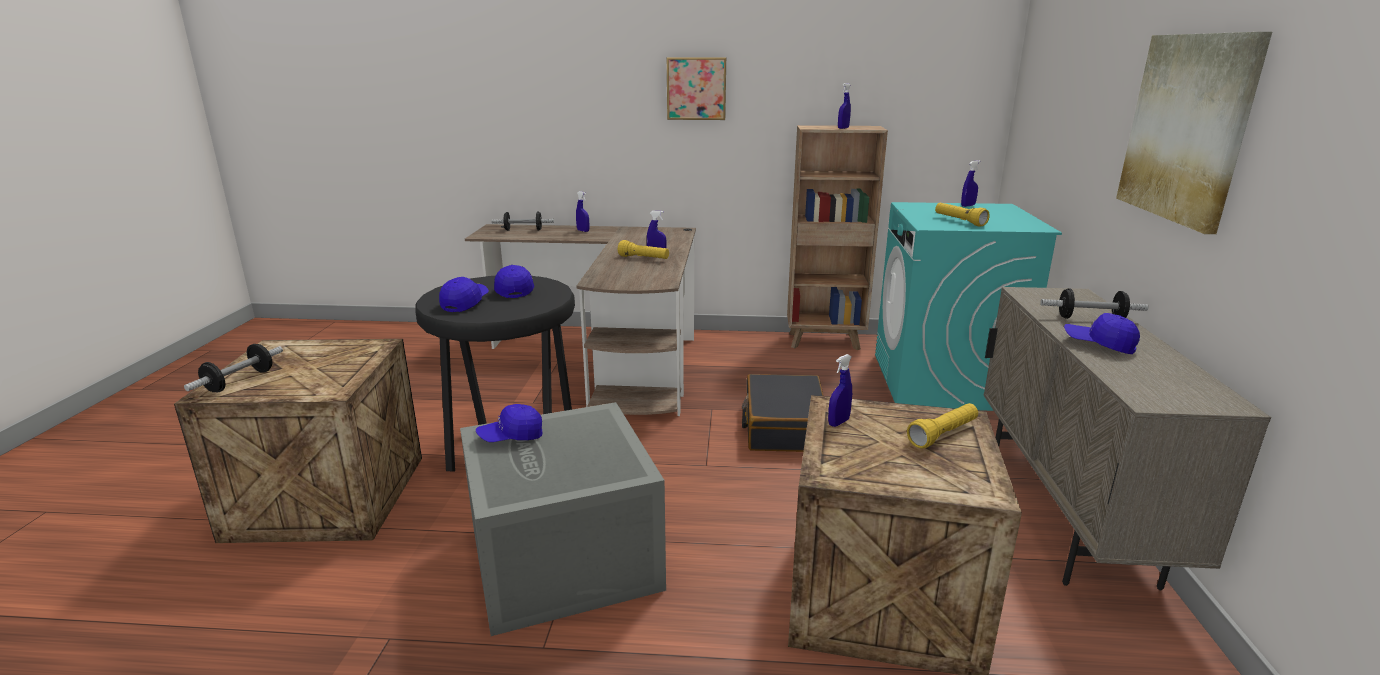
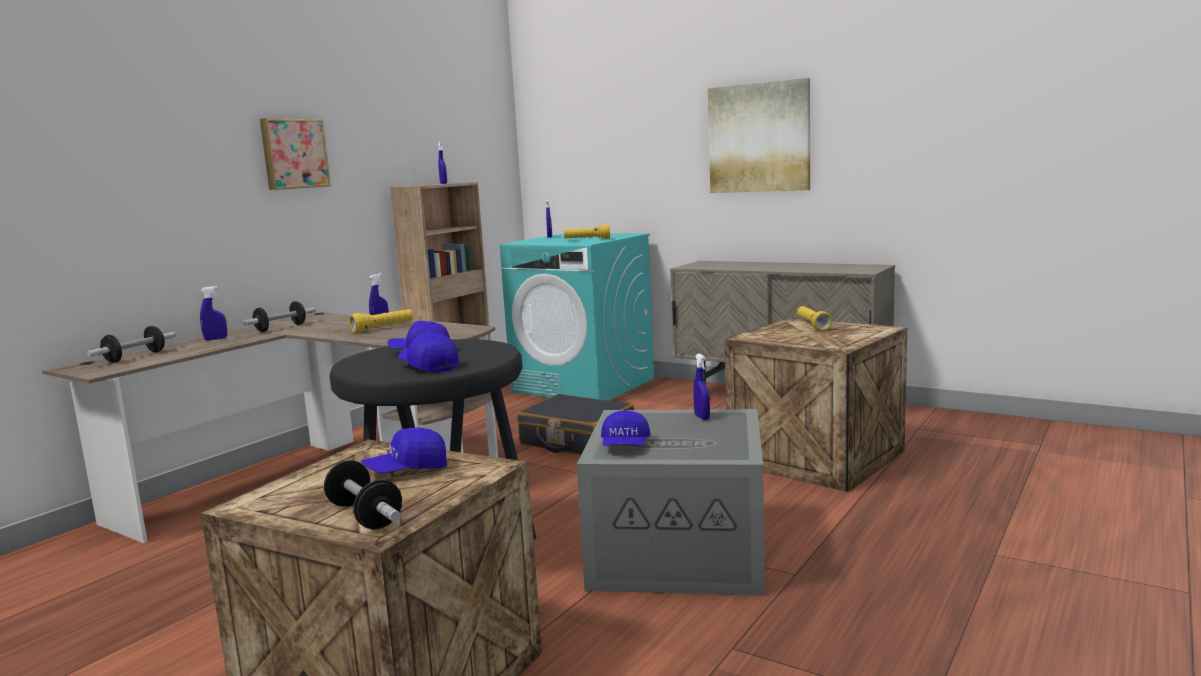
camera: 60 degrees left, 10 degrees down
blue spray bottle [828,354,852,427] -> blue spray bottle moved to [693,354,710,420]
dumbbell [1040,289,1148,319] -> dumbbell moved to [241,301,316,332]
blue cap [1064,313,1140,354] -> blue cap moved to [361,427,447,473]

